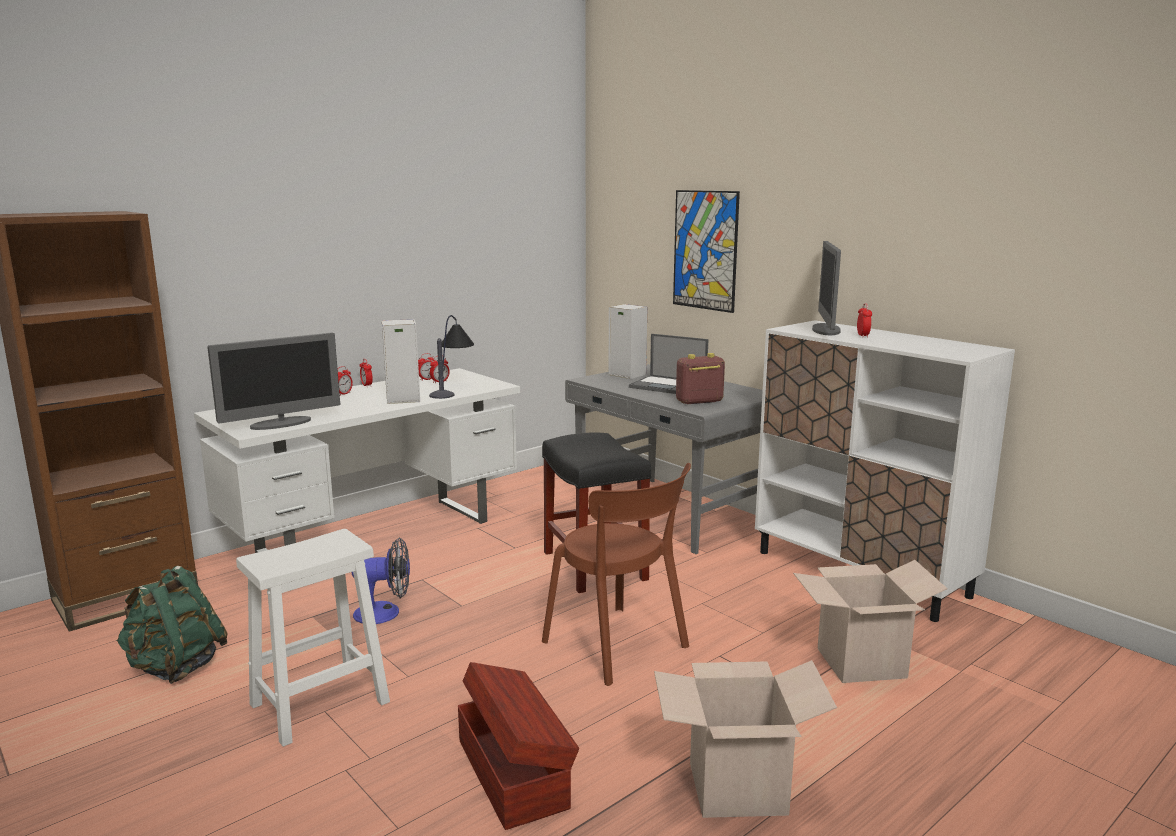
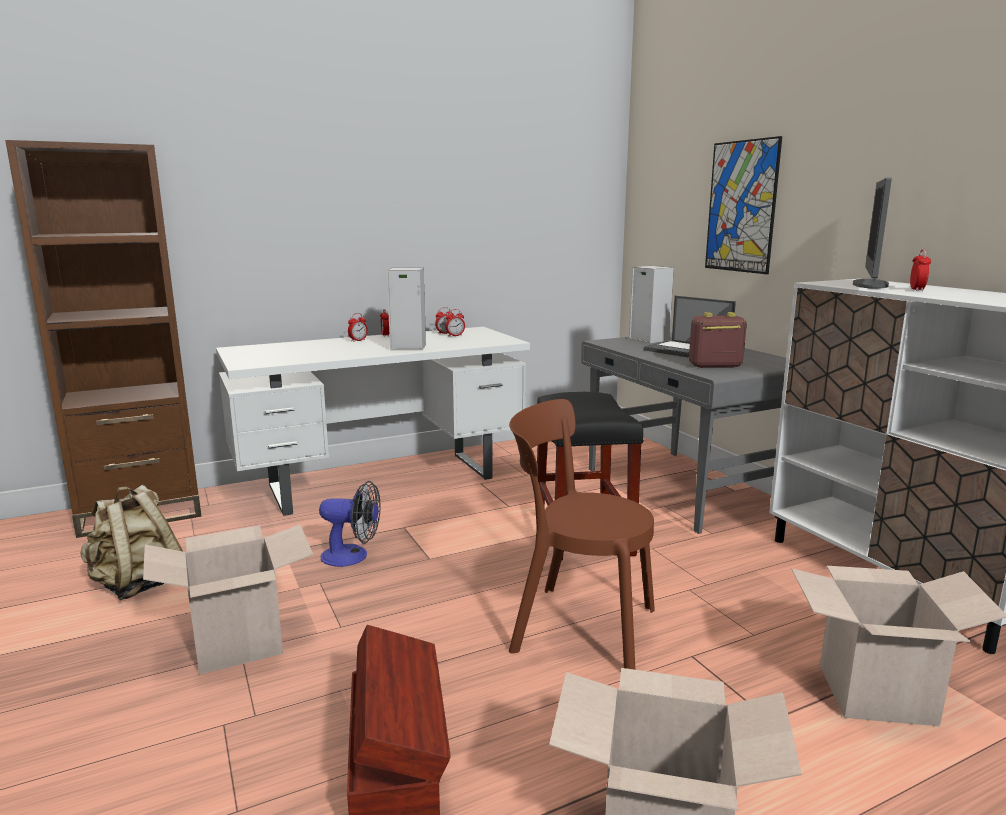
camera: 15 degrees right, 0 degrees up
green backpack [117,566,228,684] -> beige backpack [80,485,183,600]
monitor [207,333,340,430] -> none
white stool [236,529,390,747] -> cardboard box [143,524,313,675]
table lamp [429,315,474,399] -> none
brown chair [542,463,691,686] -> brown chair turned 135 degrees clockwise [509,399,655,670]

